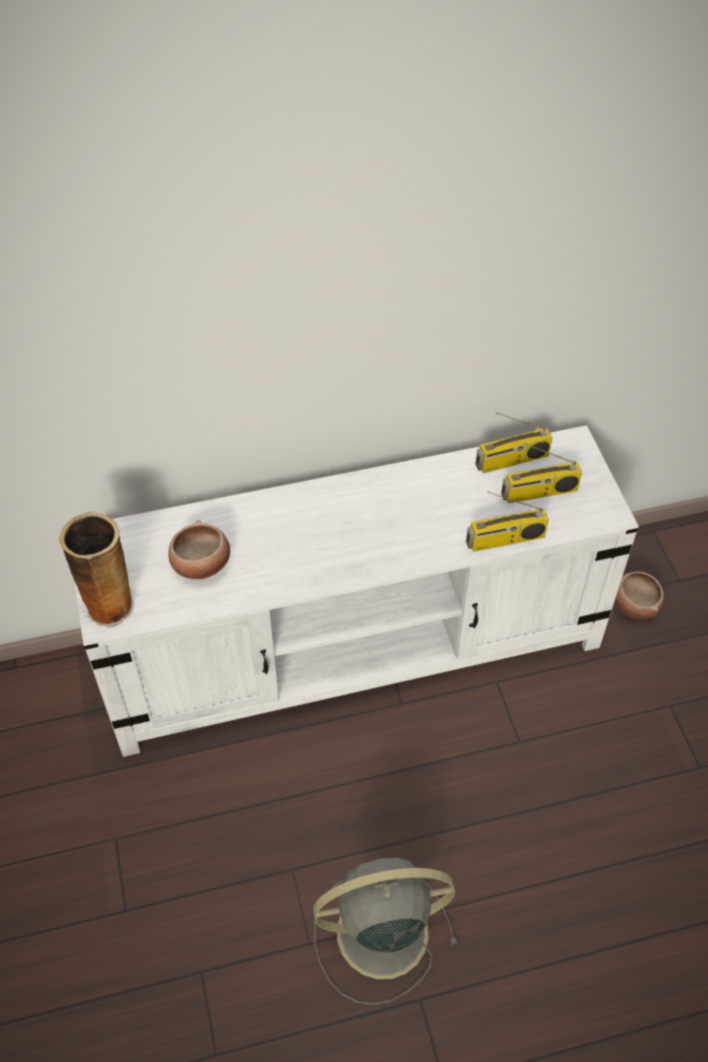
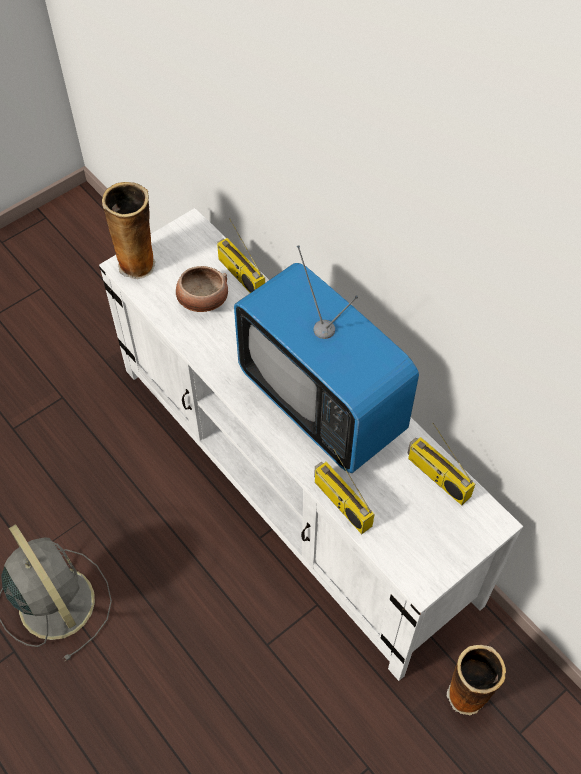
camera: 65 degrees right, 5 degrees up
radio [501,443,582,503] -> radio moved to [217,218,265,293]
bowl [615,571,664,619] -> vase [447,645,506,716]
none -> television [234,245,419,473]

